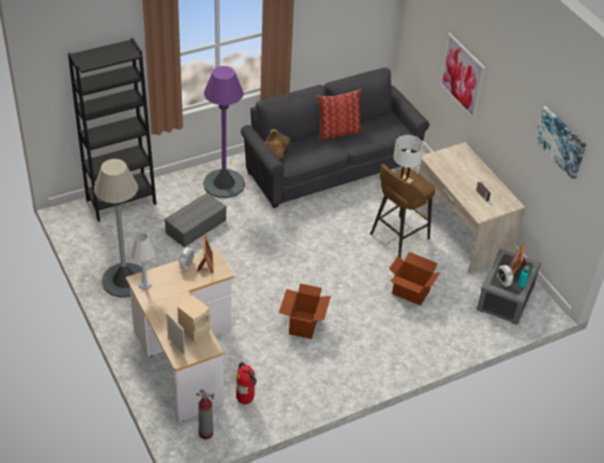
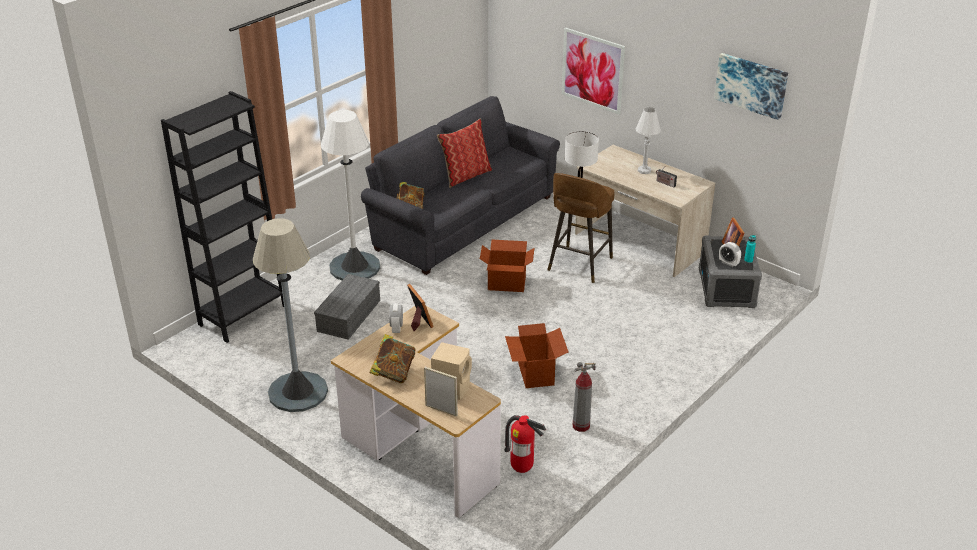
camera: 20 degrees left, 10 degrees down
white table lamp [130,233,155,289] -> white table lamp moved to [636,107,661,174]
fire extinguisher [196,389,214,439] -> fire extinguisher moved to [573,362,596,432]
purple floor lamp [203,66,245,198] -> white floor lamp [321,110,380,280]
cardboard box [389,252,440,306] -> cardboard box moved to [480,239,534,292]
none -> book [369,334,415,383]

